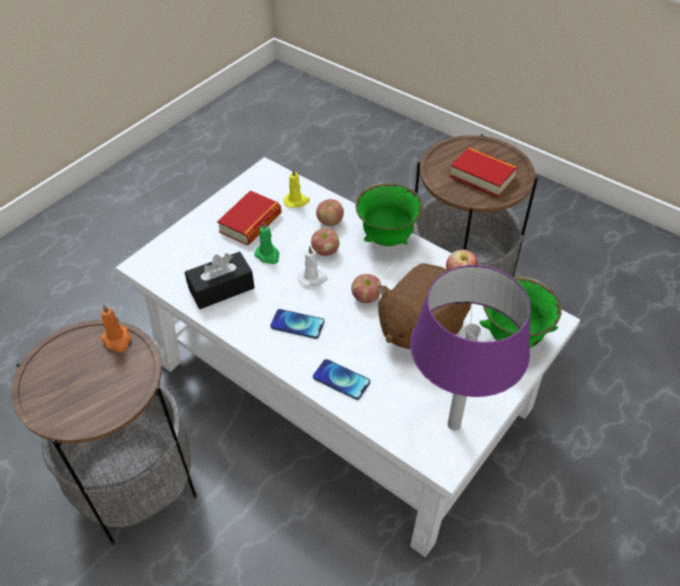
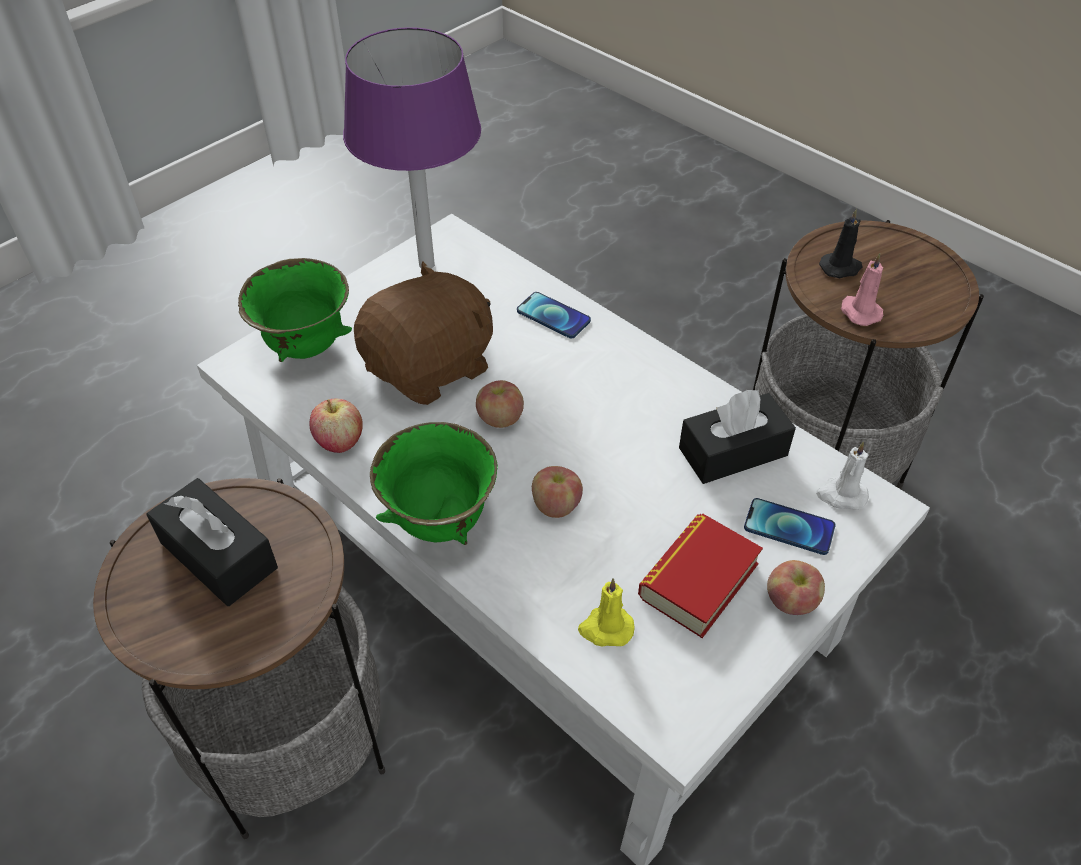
camera: 175 degrees left, 0 degrees up
orange candle [101,304,131,352] -> pink candle [841,253,883,326]
green candle [254,221,280,264] -> none
phone [270,309,325,339] -> phone moved to [744,498,836,555]
white candle [298,246,328,287] -> white candle moved to [816,442,869,510]
apple [316,199,344,226] -> apple moved to [767,560,825,615]
book [449,147,518,198] -> black tissue box [146,478,278,606]
none -> black candle [819,209,862,278]

